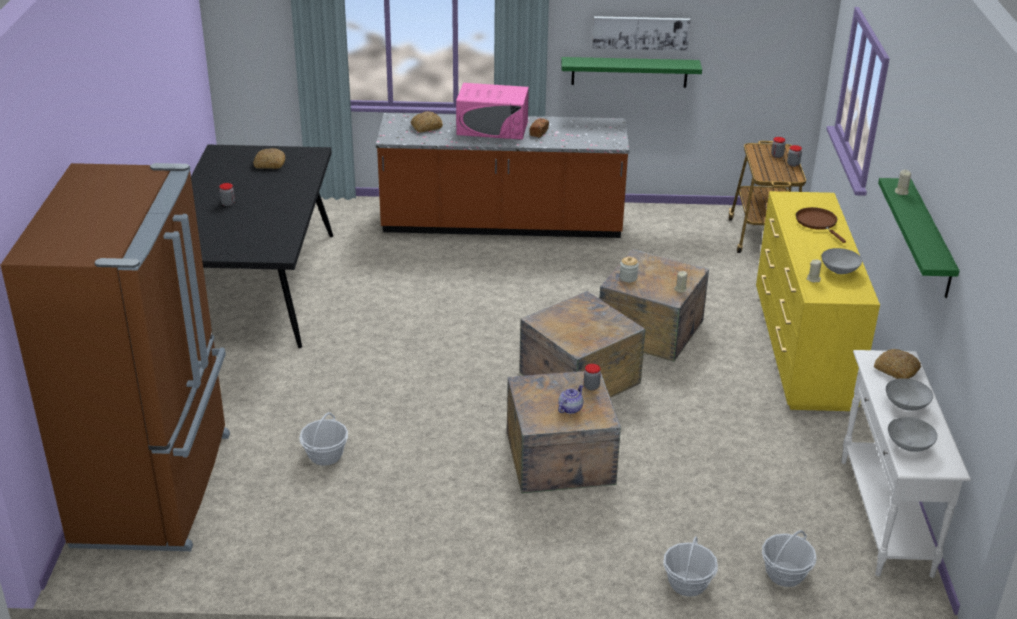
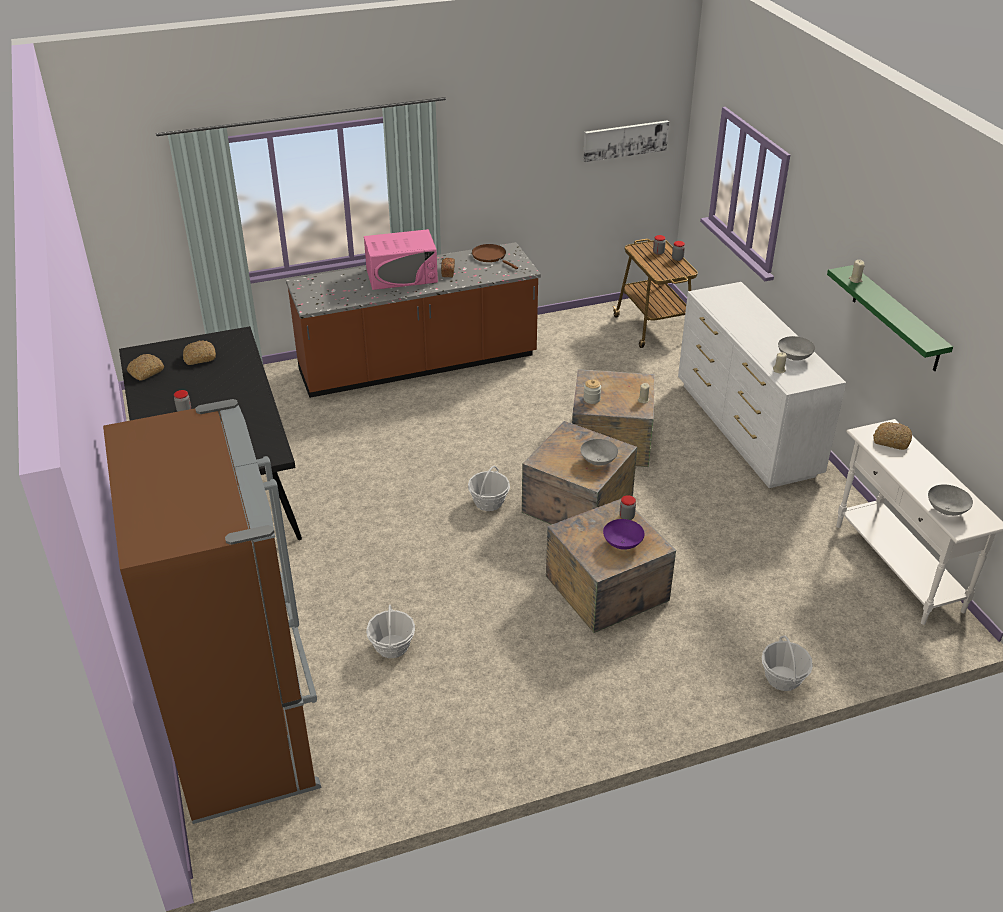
camera: 20 degrees left, 5 degrees up
bread [410,111,443,133] -> bread moved to [127,354,164,381]
teapot [558,384,584,414] -> purple bowl [603,519,644,550]
green shelf [561,57,702,88] -> none
picture [592,16,690,51] -> picture moved to [583,120,669,162]
yellow dresser [756,191,880,411] -> white dresser [678,282,846,488]
basket [762,530,816,587] -> basket moved to [468,466,510,511]
brown frying pan [796,207,846,243] -> brown frying pan moved to [472,244,518,269]
grey bowl [886,378,933,411] -> grey bowl moved to [580,439,618,466]

